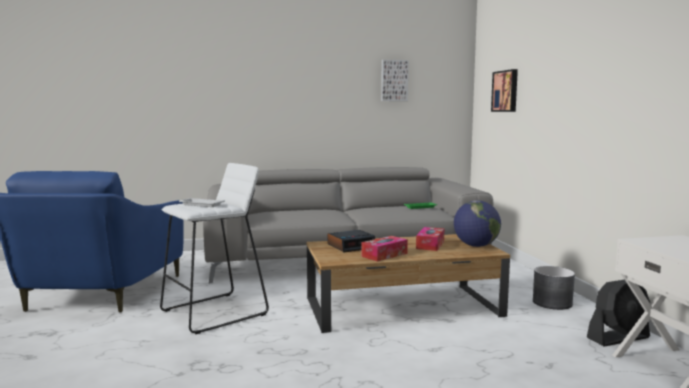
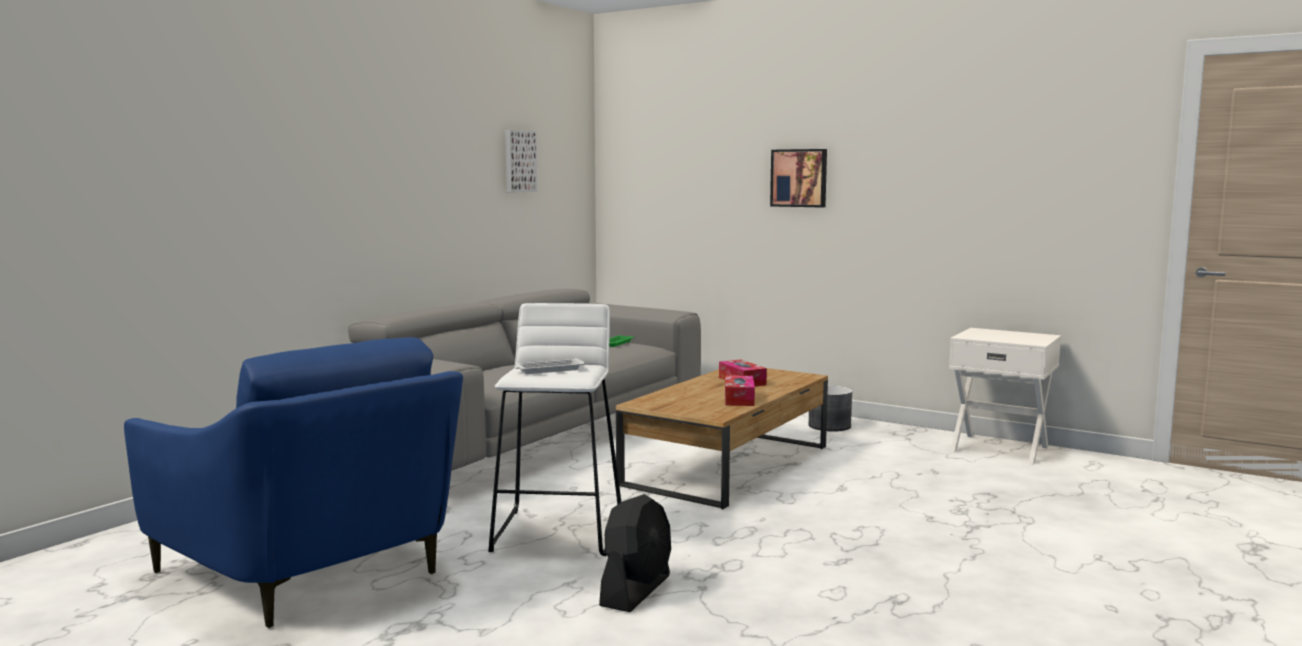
camera: 45 degrees left, 0 degrees up
alarm clock [327,230,375,252] -> none
globe [454,200,501,247] -> none
picture [491,69,518,112] -> picture moved to [770,149,827,208]
black fan [587,280,651,347] -> black fan moved to [599,494,671,612]

